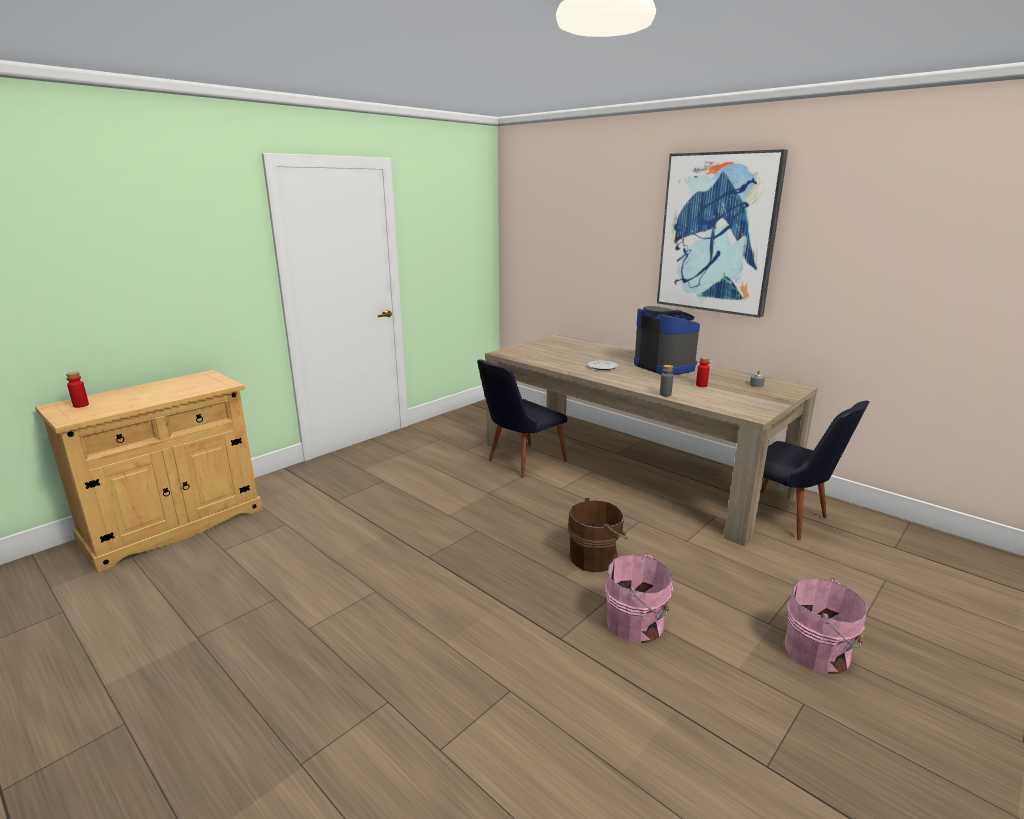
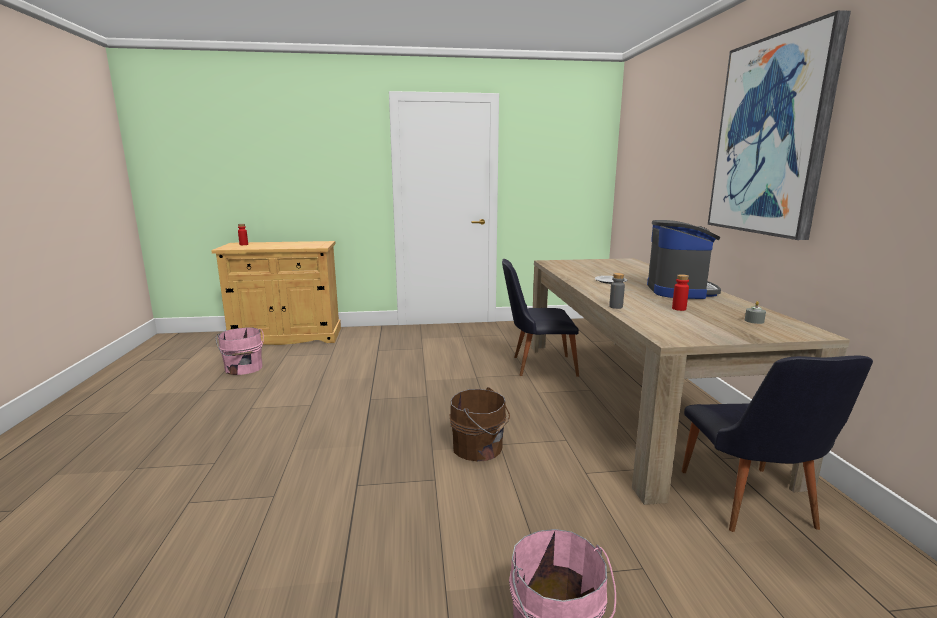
camera: 40 degrees right, 5 degrees down
pink bucket [605,553,673,643] -> pink bucket moved to [215,327,264,375]

